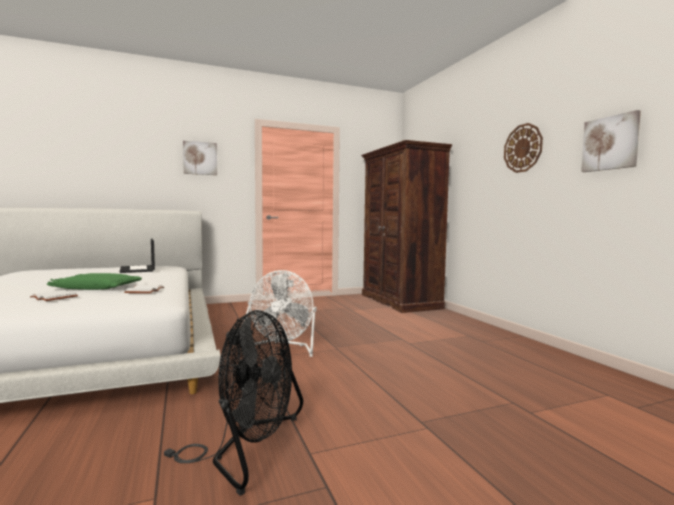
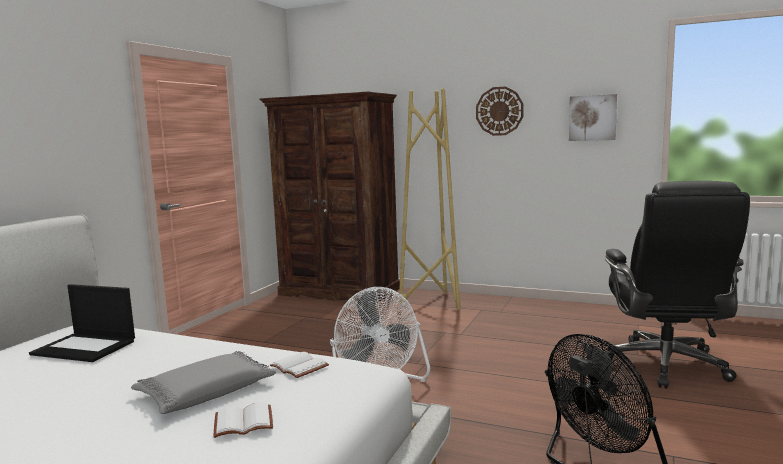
camera: 45 degrees left, 5 degrees up
green pillow [47,273,142,290] -> grey pillow [131,351,276,414]
picture [183,141,217,175] -> none
none -> yellow clothes rack [399,88,460,310]
none -> black office chair [605,181,750,388]

